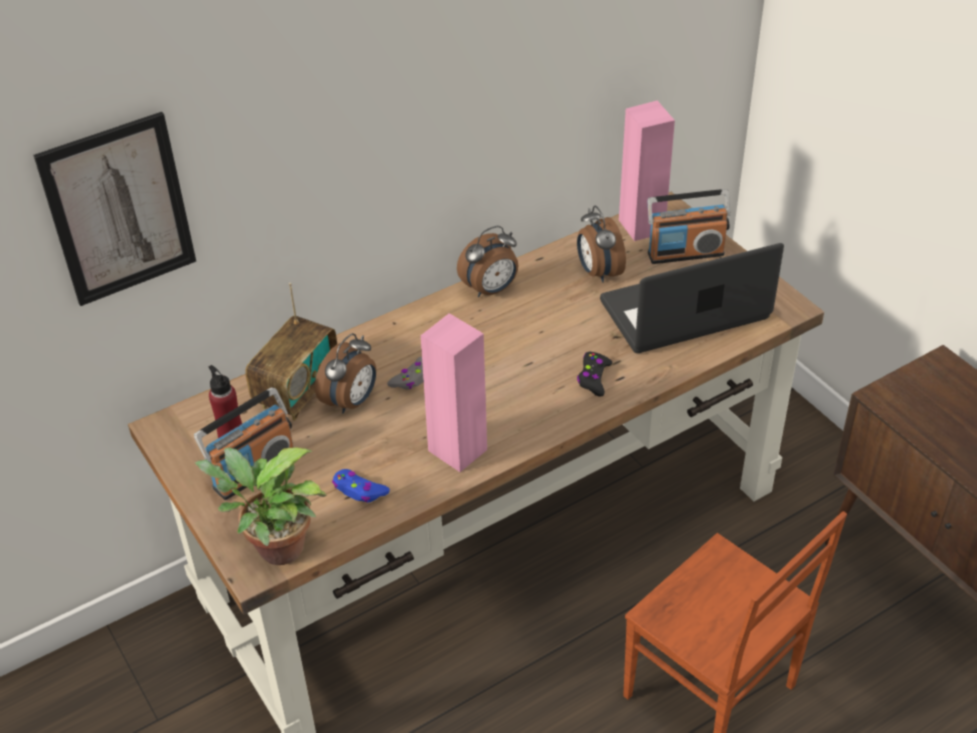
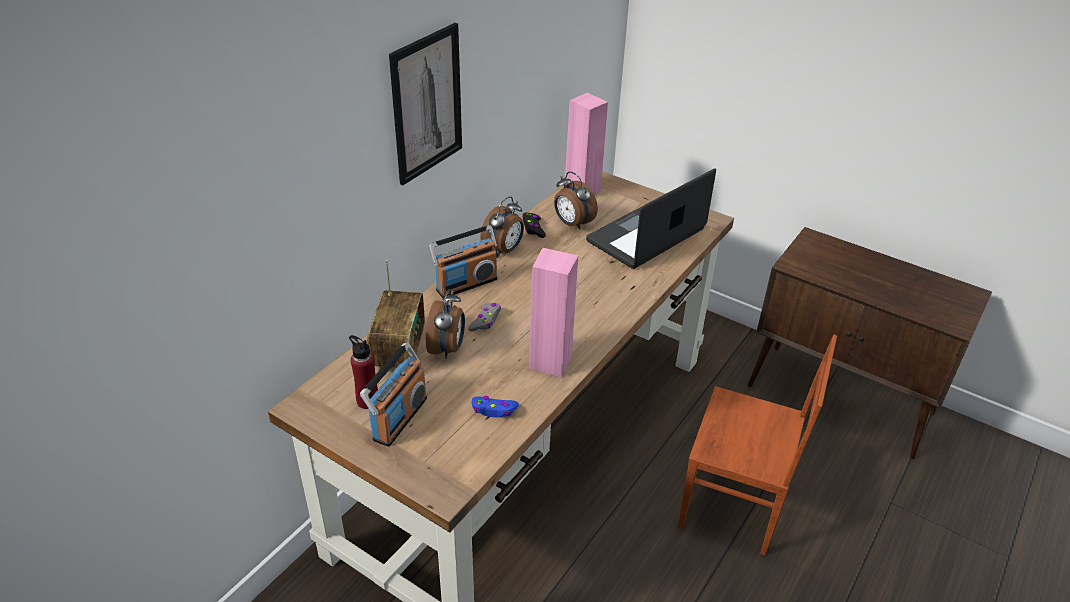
camera: 25 degrees left, 5 degrees down
picture [33,112,196,306] -> picture moved to [389,23,462,185]
potted plant [194,447,326,565] -> none
black game controller [577,352,612,397] -> black game controller moved to [522,212,546,238]
radio [648,189,730,264] -> radio moved to [429,225,498,298]

